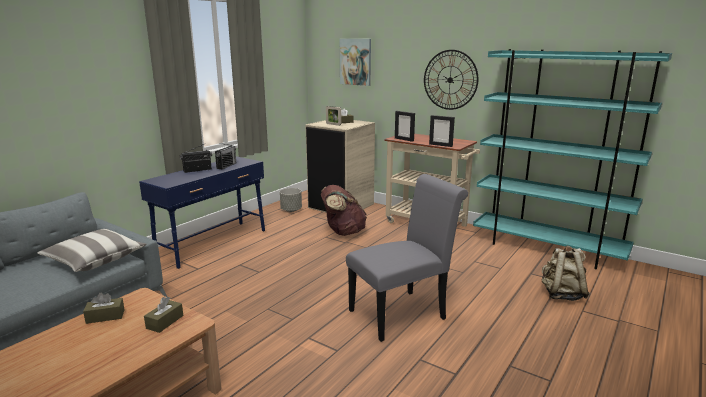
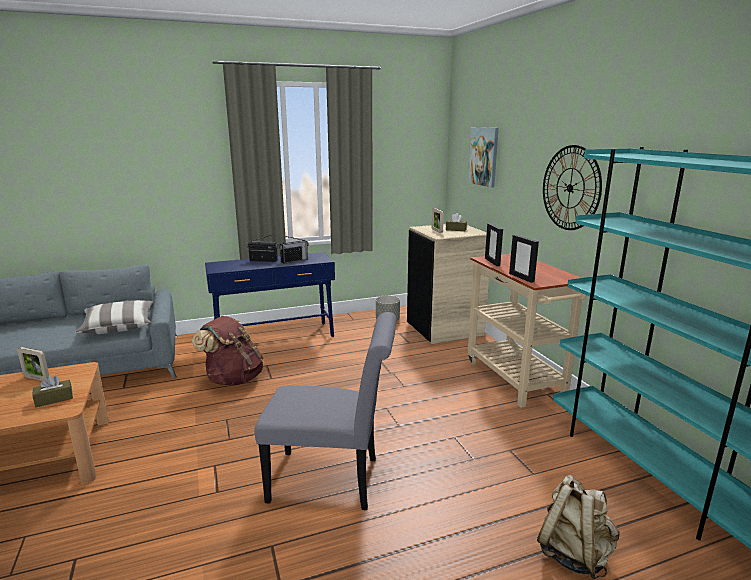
camera: 35 degrees right, 0 degrees up
brown tissue box [83,293,125,324] -> picture frame [17,347,49,381]
brown backpack [321,185,367,236] -> brown backpack moved to [192,316,263,385]

